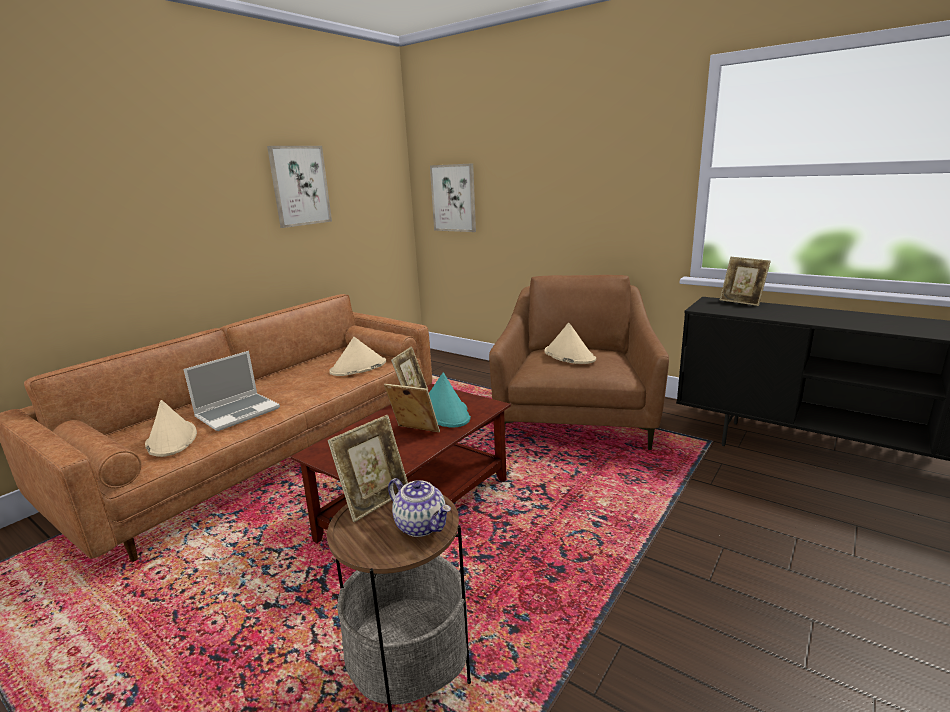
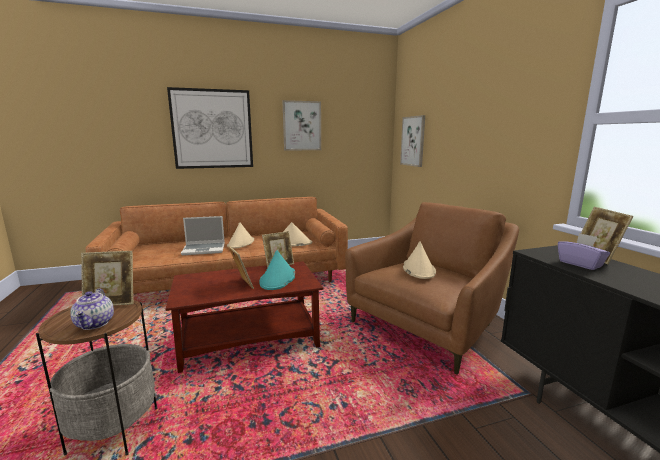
camera: 35 degrees right, 5 degrees down
beige hat [145,400,197,457] -> beige hat moved to [227,222,254,249]
none -> picture [167,87,253,169]
none -> purple tissue box [558,233,610,270]

